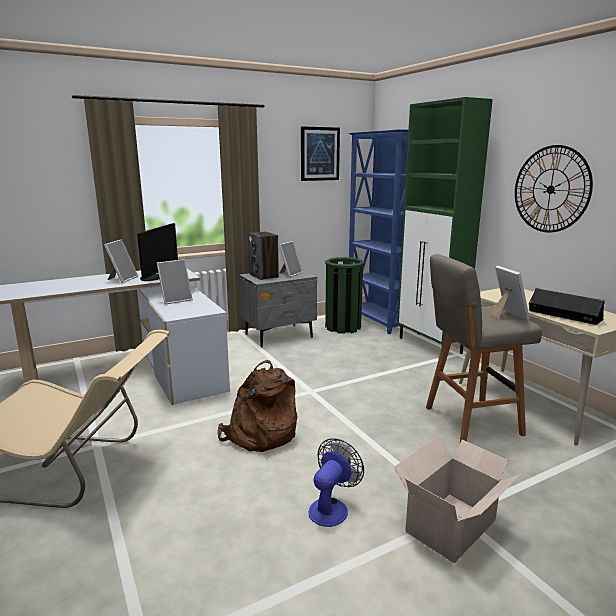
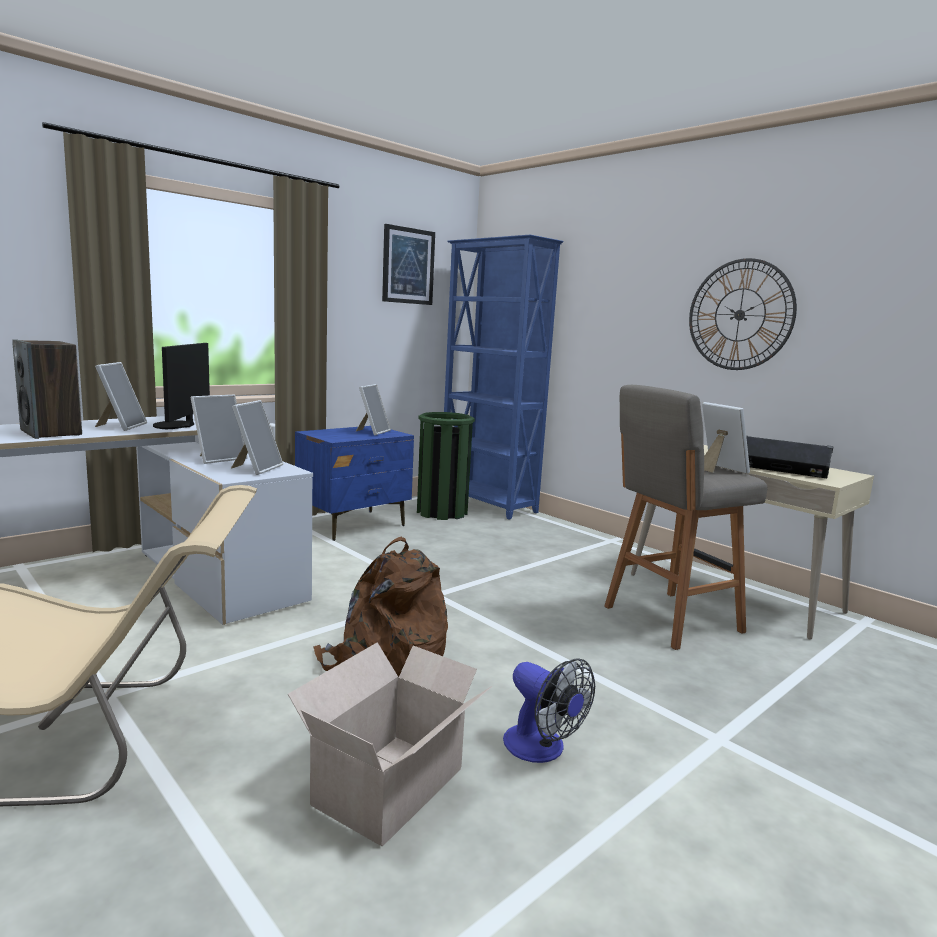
camera: 15 degrees left, 5 degrees down
grey nightstand [239,269,317,348] -> blue nightstand [295,426,414,541]
speaker [248,232,279,280] -> speaker moved to [12,339,82,439]
fan [309,438,364,527] -> fan turned 120 degrees clockwise [503,658,595,763]
cardboard box [394,436,522,563] -> cardboard box moved to [288,642,492,847]
green cabinet [397,97,493,354] -> none
none -> picture frame [231,400,283,475]

